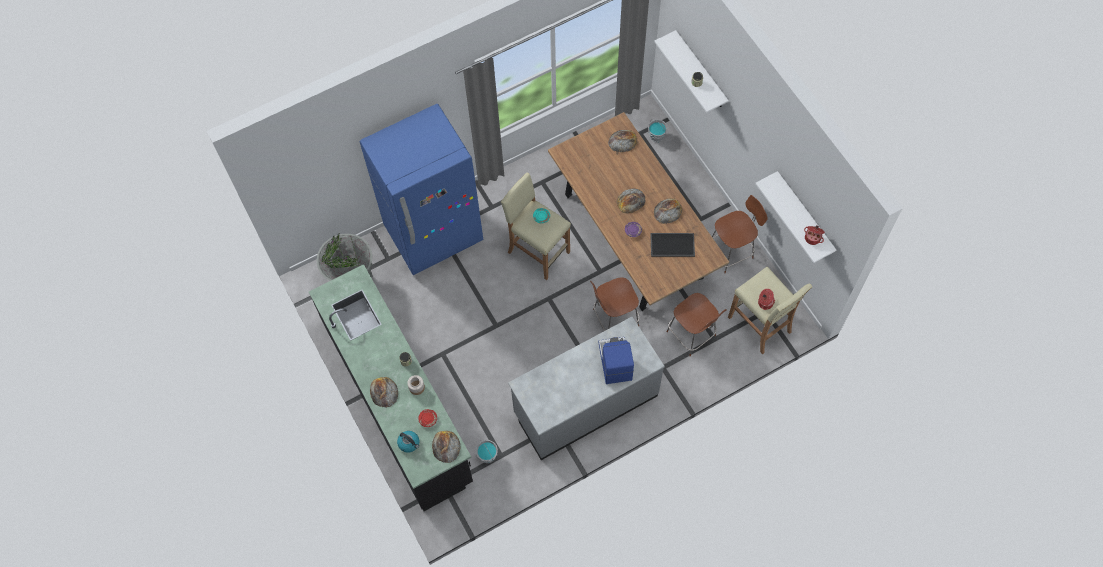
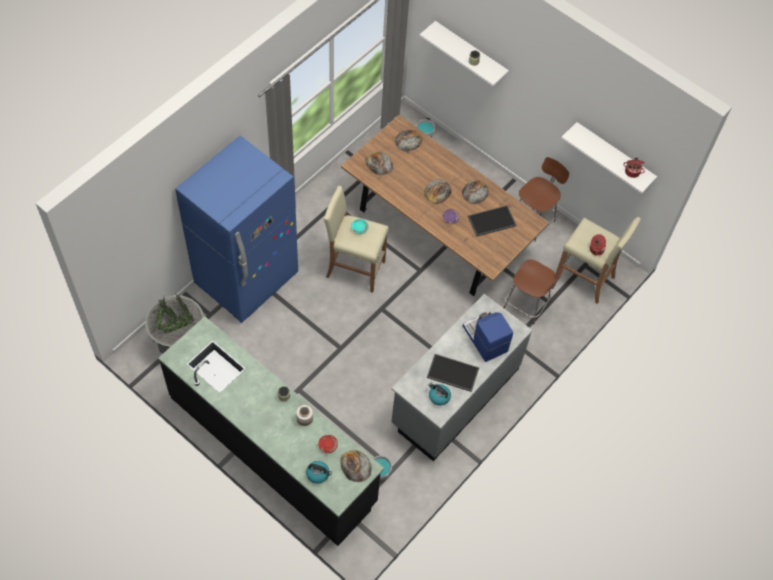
camera: 25 degrees left, 5 degrees down
bread [370,377,398,408] -> bread moved to [365,152,393,175]
brown chair [590,277,640,331] -> none
none -> tray [427,354,479,392]
none -> kettle [429,383,451,406]

